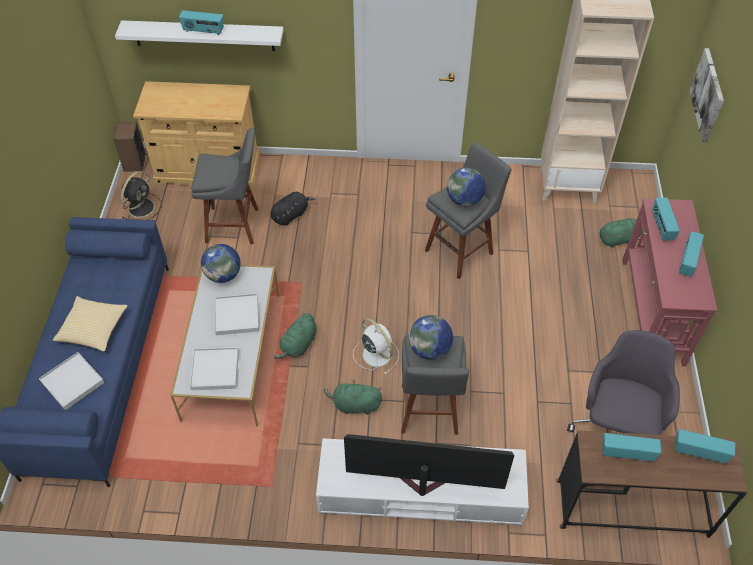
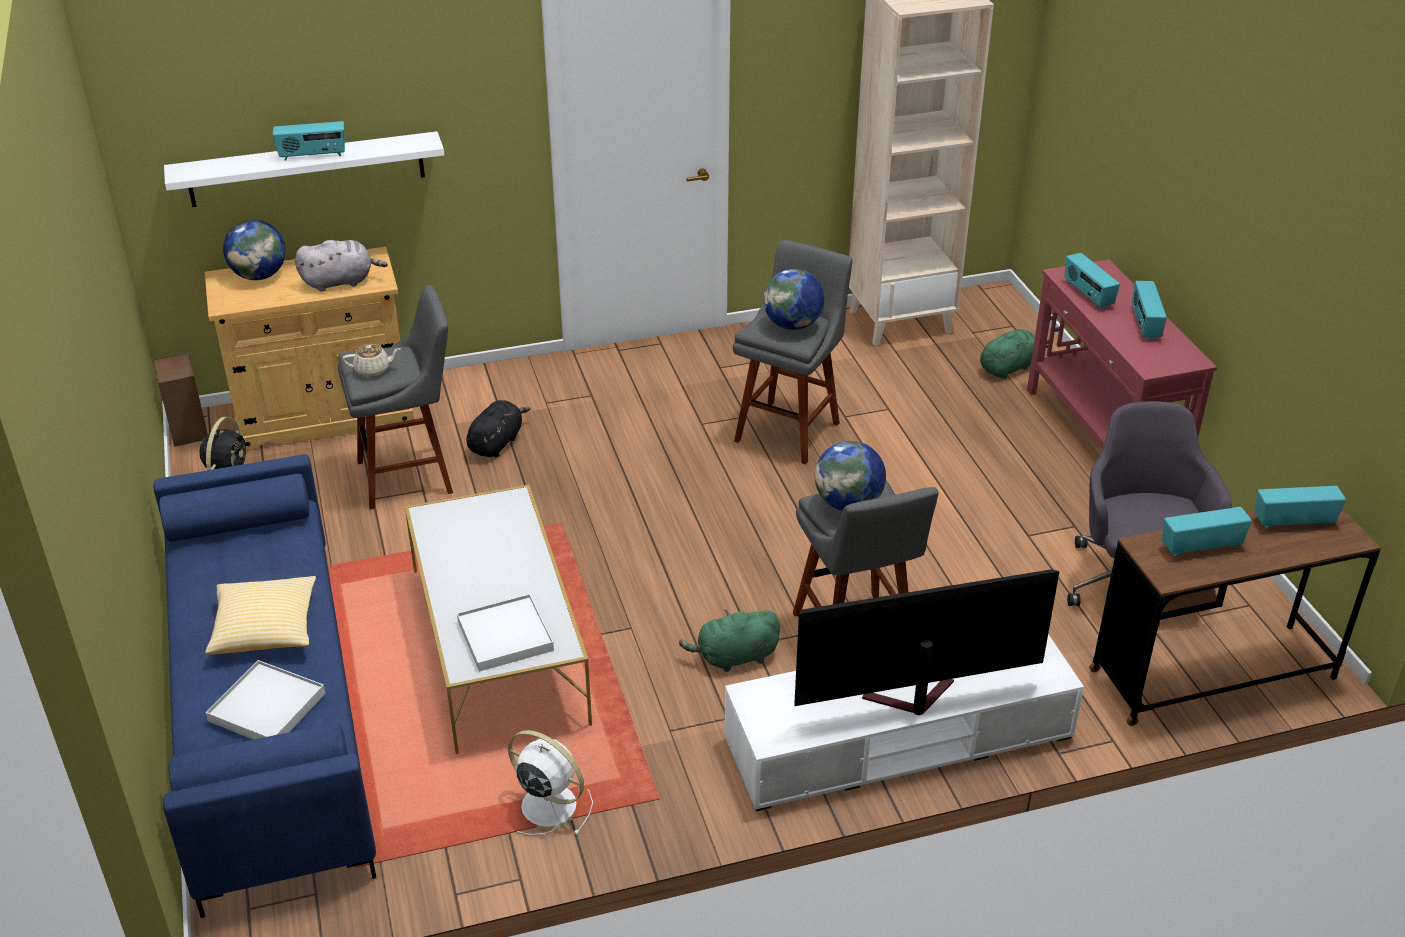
camera: 20 degrees left, 15 degrees down
globe [201,244,241,283] -> globe moved to [223,220,286,280]
white tray [215,294,259,335] -> none
green plush toy [273,313,317,359] -> none
white fan [353,318,399,375] -> white fan moved to [508,730,593,835]
picture [689,48,724,142] -> none
none -> grey plush toy [295,240,388,292]
none -> beige teapot [342,344,401,377]

